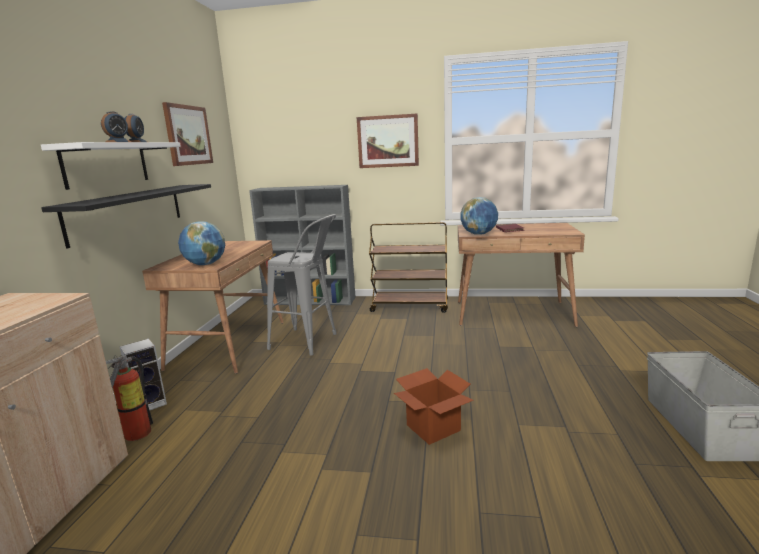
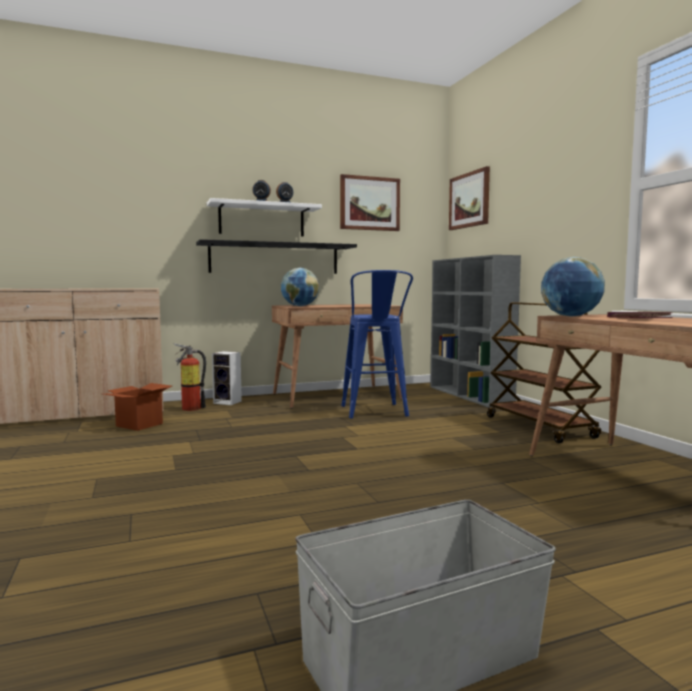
camera: 60 degrees right, 10 degrees down
grey stool [267,214,337,356] -> blue stool [341,270,413,419]
picture [357,114,419,168] -> picture moved to [449,166,490,230]
cardboard box [394,368,474,445] -> cardboard box moved to [103,383,172,431]

